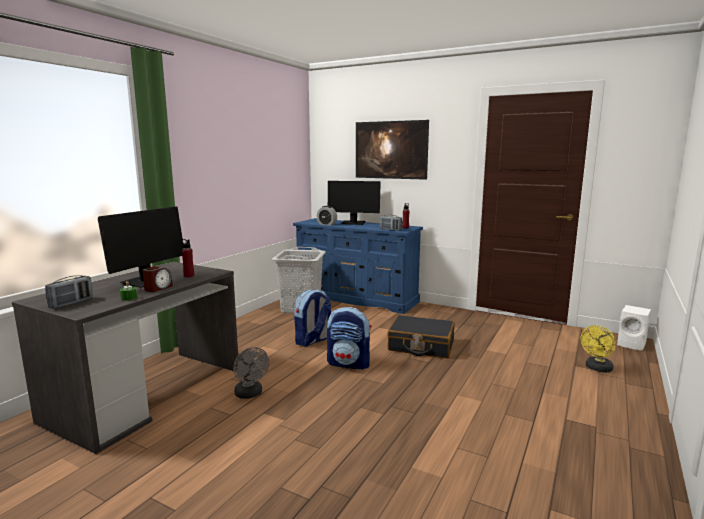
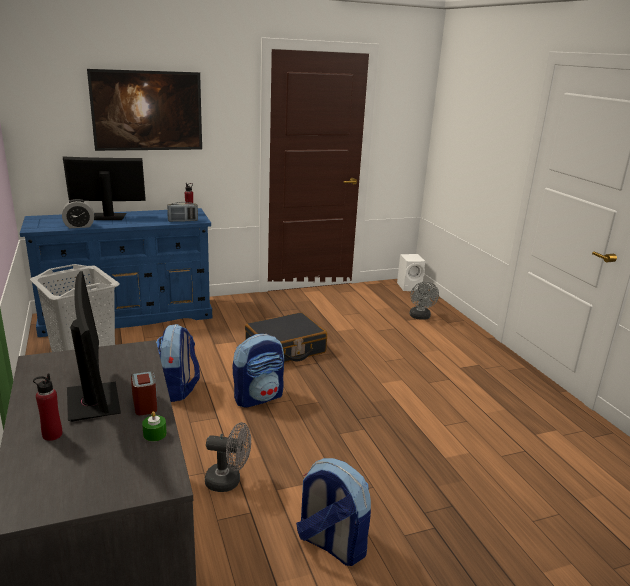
camera: 50 degrees left, 10 degrees up
radio [45,275,93,309] -> none
red bottle [181,239,194,277] -> red bottle moved to [33,373,62,441]
monitor [328,181,381,225] -> monitor turned 150 degrees counterclockwise [63,156,146,220]
yellow fan [581,325,616,372] -> grey fan [410,282,439,320]
none -> backpack [296,458,371,566]

